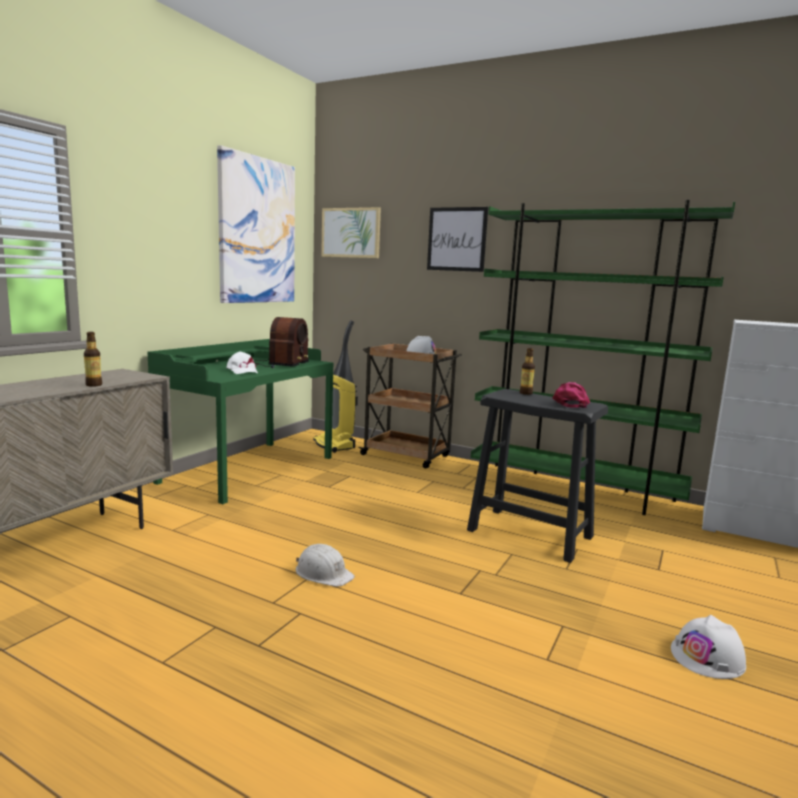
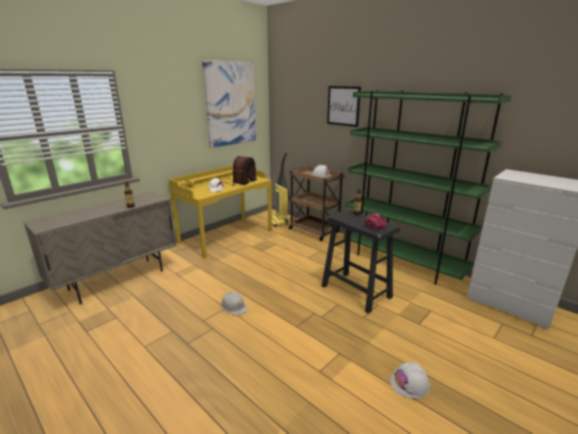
camera: 15 degrees right, 10 degrees up
green desk [147,339,333,504] -> yellow desk [169,165,272,259]
picture [321,207,381,258] -> none

